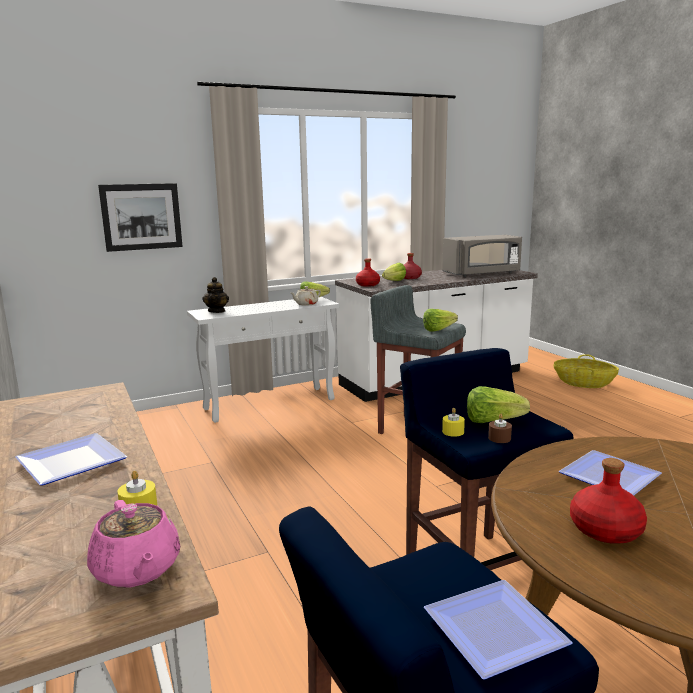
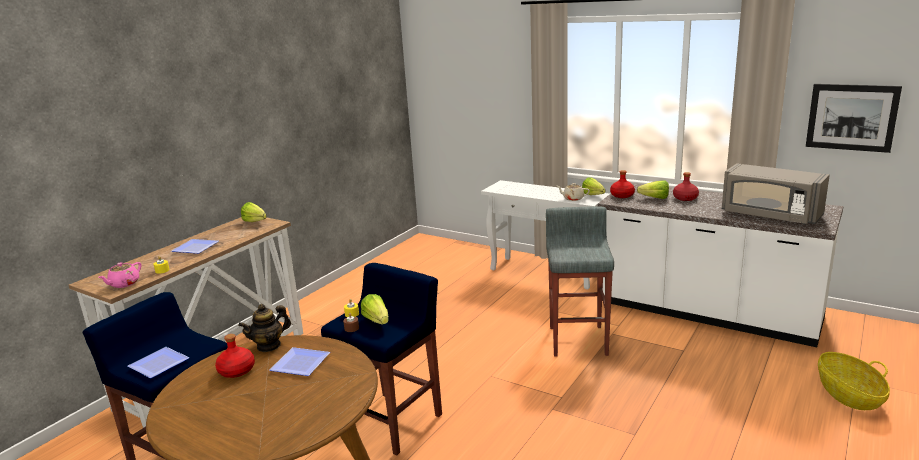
camera: 60 degrees right, 5 degrees up
picture [98,183,183,252] -> picture moved to [806,84,902,153]
teapot [202,277,229,313] -> teapot moved to [238,304,291,352]
lettuce [423,309,458,332] -> lettuce moved to [241,202,267,222]

